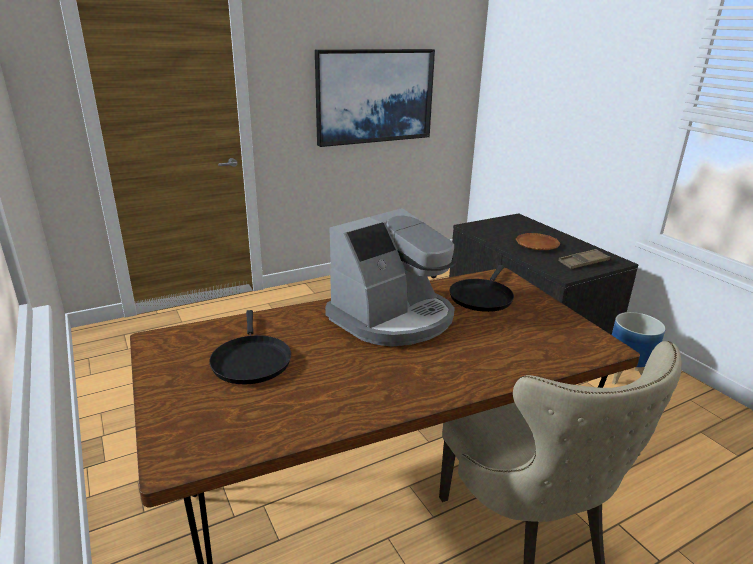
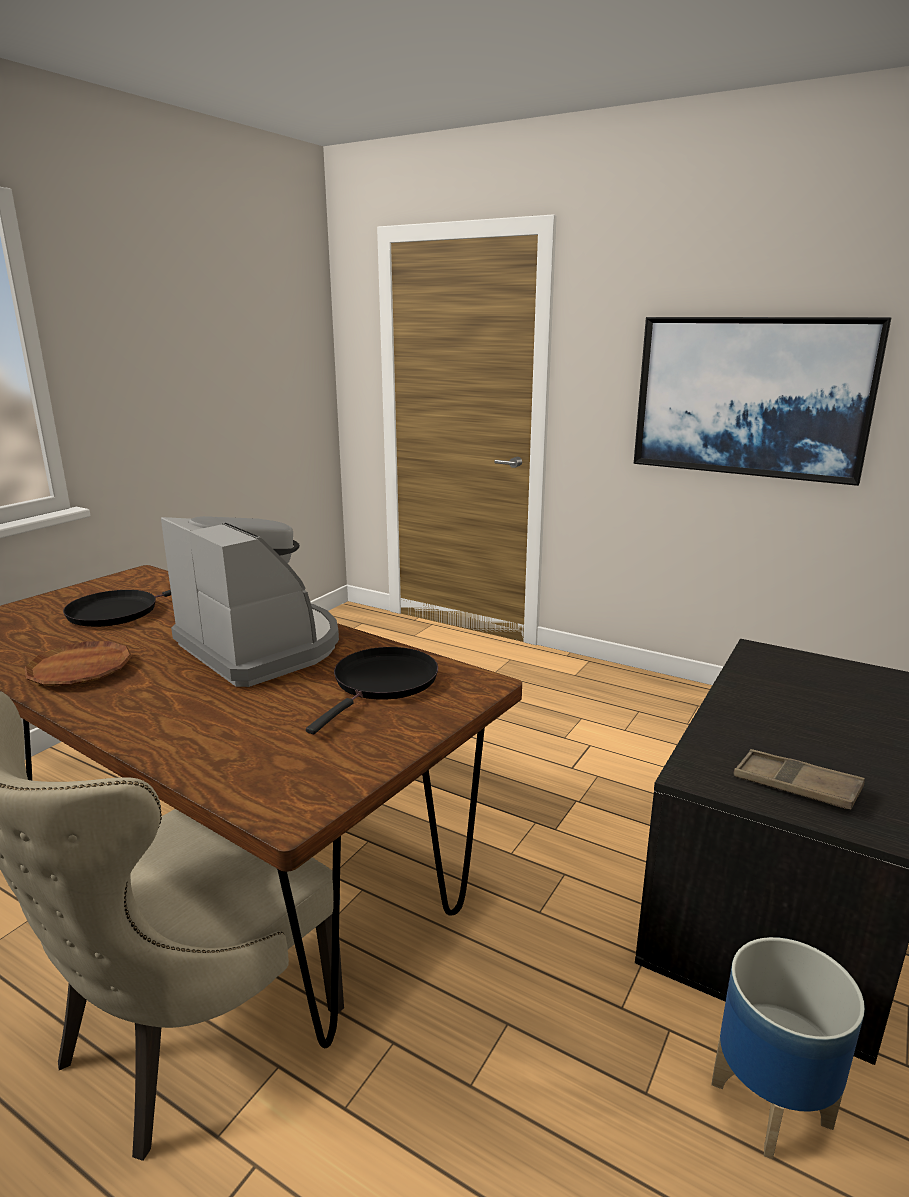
camera: 60 degrees right, 5 degrees down
coffee machine [325,208,457,347] -> coffee machine turned 150 degrees counterclockwise [161,516,339,687]
black frying pan [449,265,514,312] -> black frying pan turned 120 degrees clockwise [306,647,438,734]
brown plate [516,233,560,250] -> brown plate moved to [25,641,132,686]

